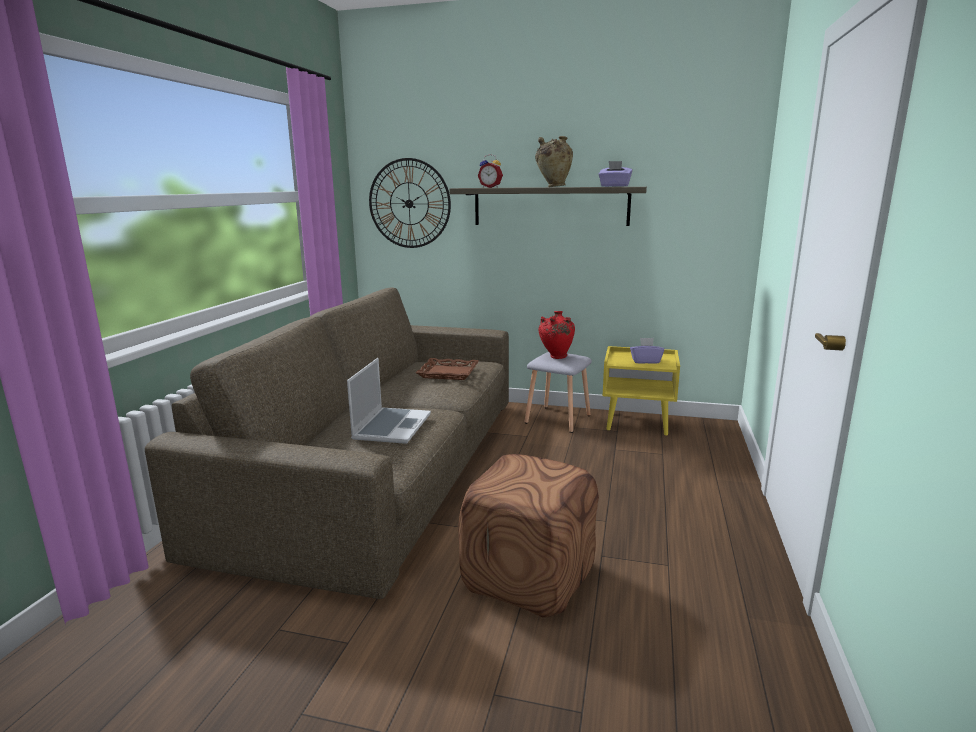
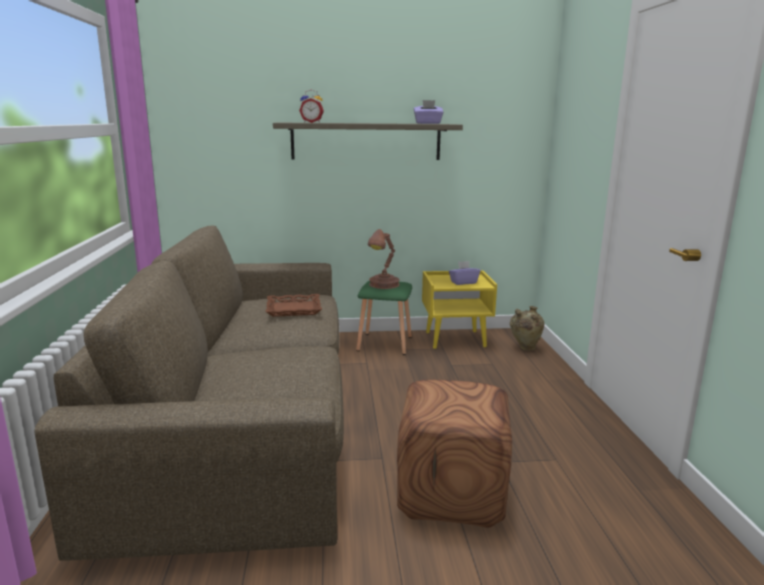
camera: 20 degrees left, 0 degrees up
laptop [347,358,431,444] -> none
wall clock [369,158,451,248] -> none
grey stool [525,352,592,433] -> green stool [356,281,412,355]
beige vase [535,136,573,187] -> beige vase moved to [510,306,544,351]
red vase [538,311,575,359] -> brown table lamp [368,229,400,289]

